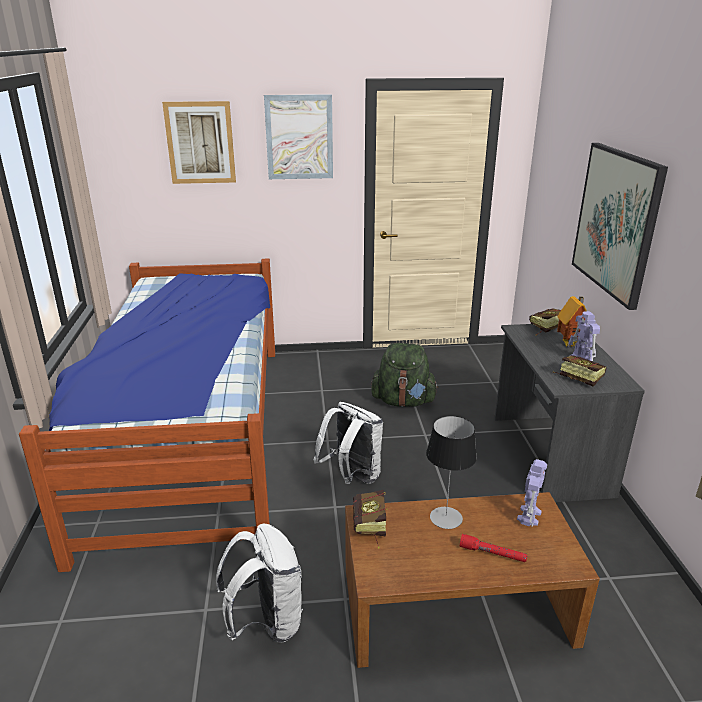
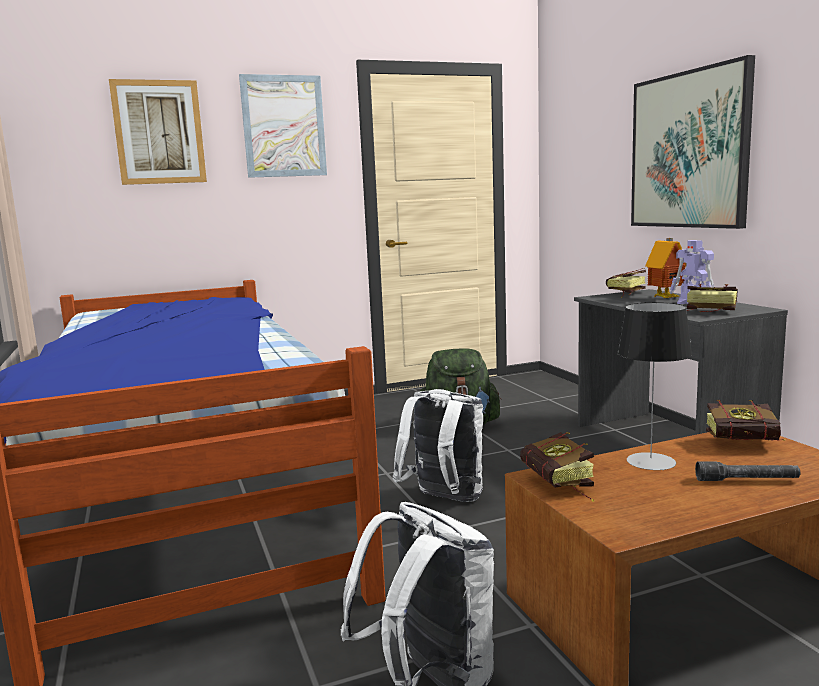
camera: 15 degrees left, 15 degrees down
red flashlight [460,534,527,562] -> grey flashlight [695,461,801,481]
toy robot [517,459,547,527] -> book [706,400,786,441]

